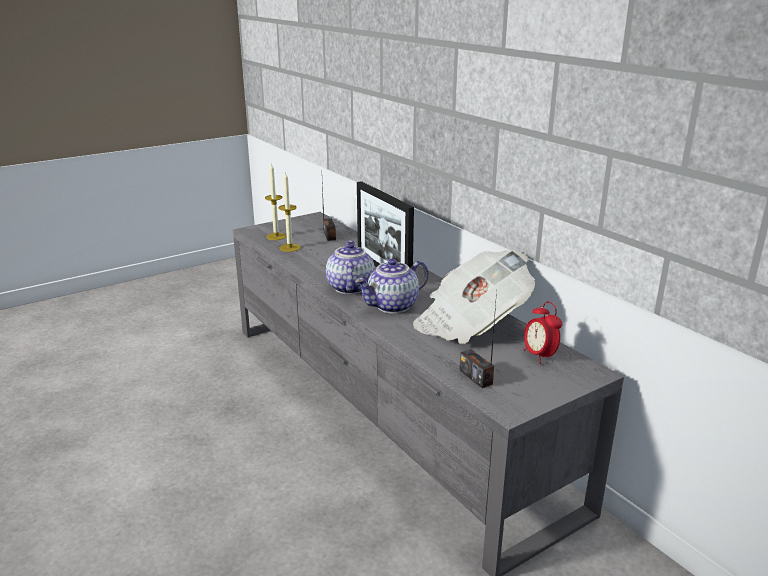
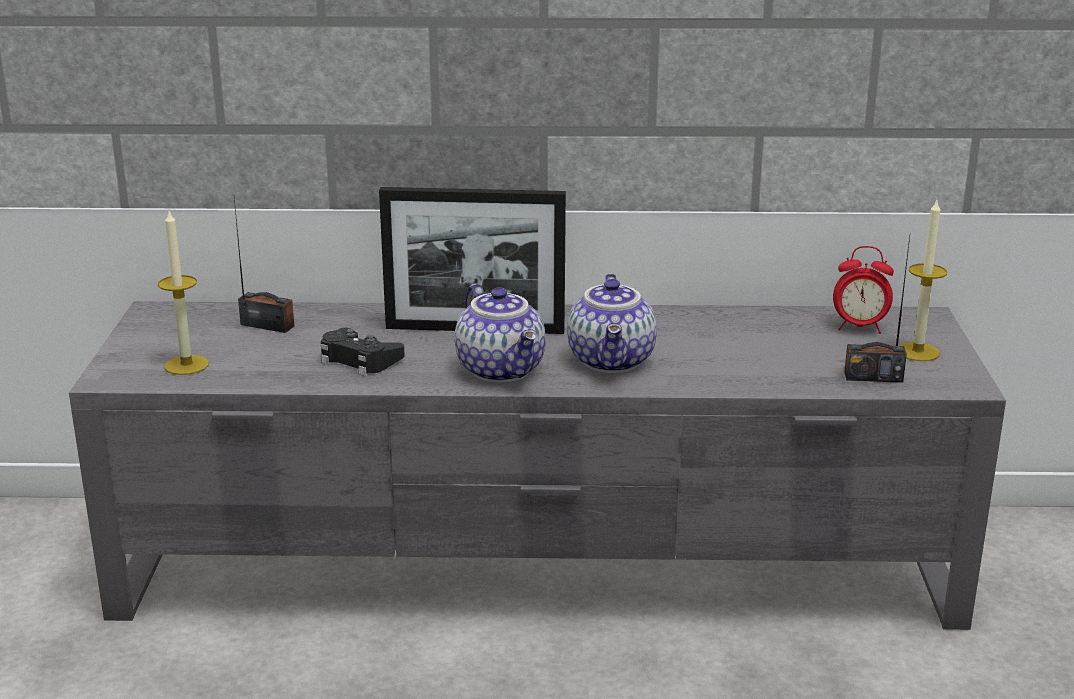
camera: 55 degrees left, 0 degrees up
candle [278,173,301,252] -> candle moved to [898,200,947,361]
teapot [326,241,375,294] -> teapot turned 150 degrees counterclockwise [455,284,546,383]
newspaper [413,250,535,344] -> none
none -> black game controller [321,328,405,376]

